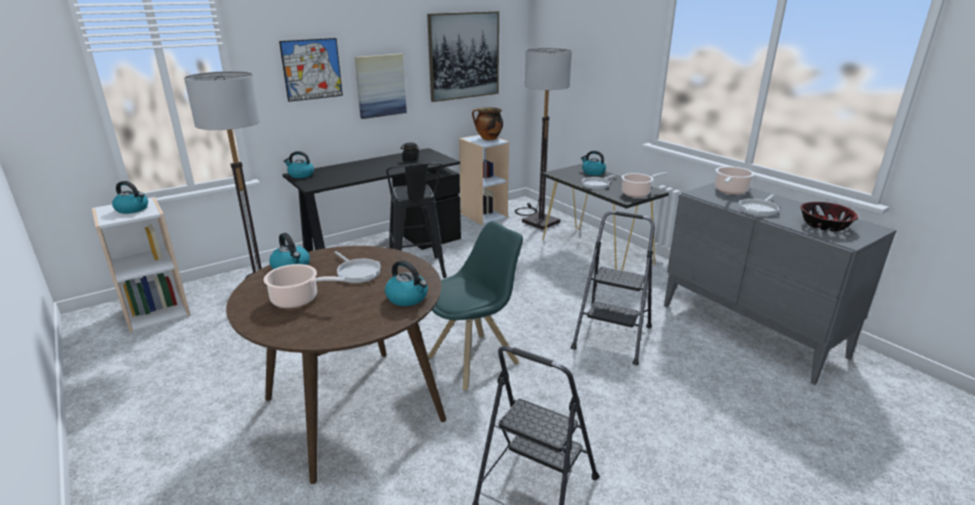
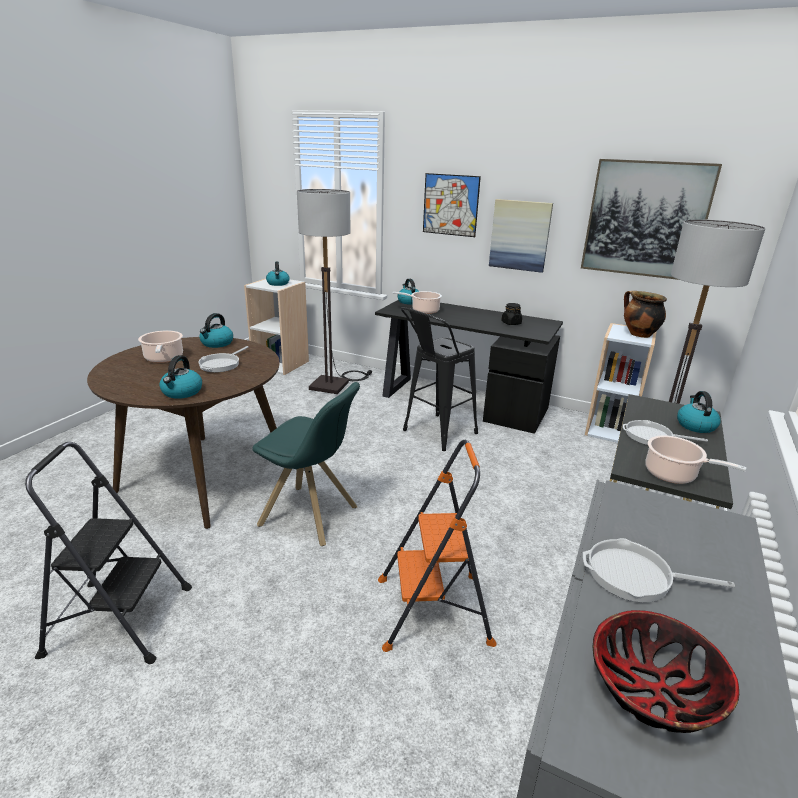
camera: 60 degrees right, 0 degrees up
black step ladder [570,211,655,365] -> orange step ladder [378,440,496,652]
cooking pot [715,166,754,194] -> cooking pot moved to [393,291,442,314]

